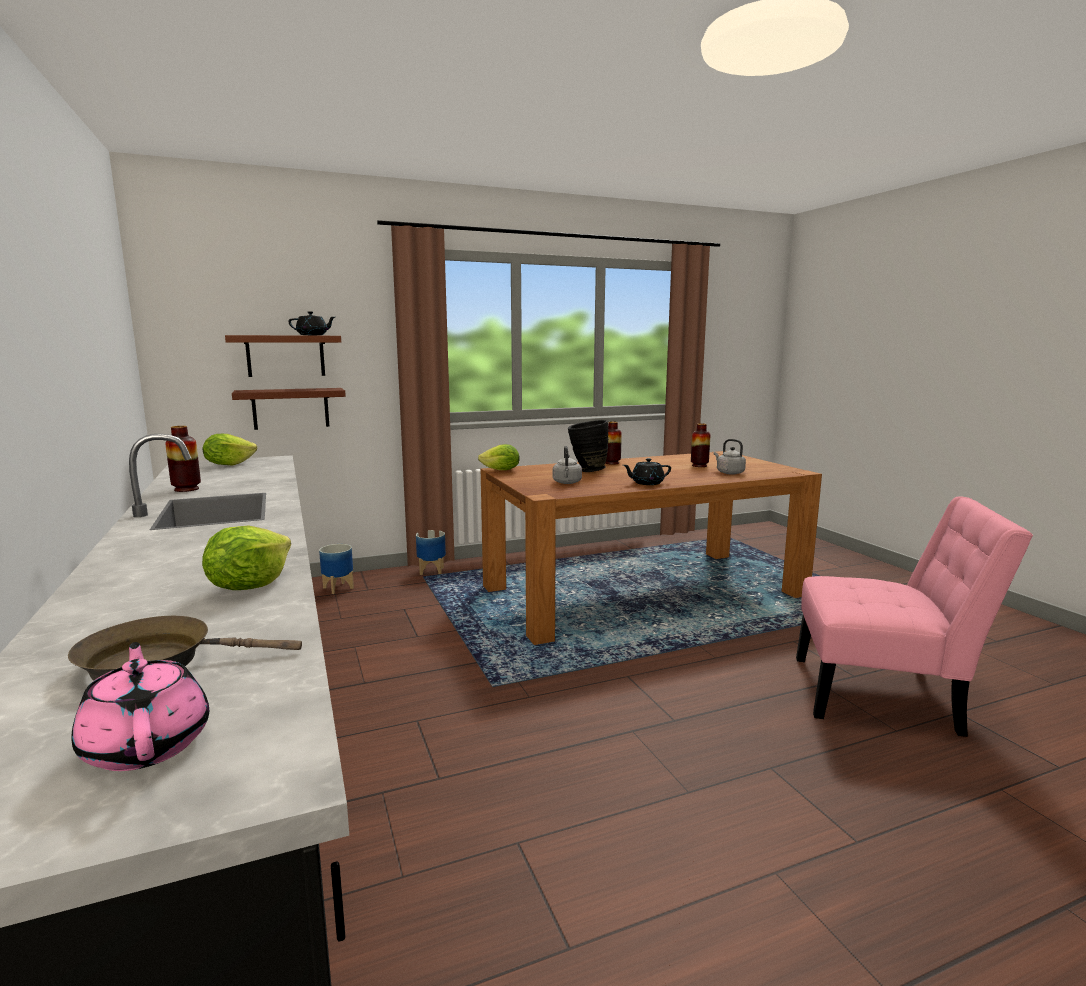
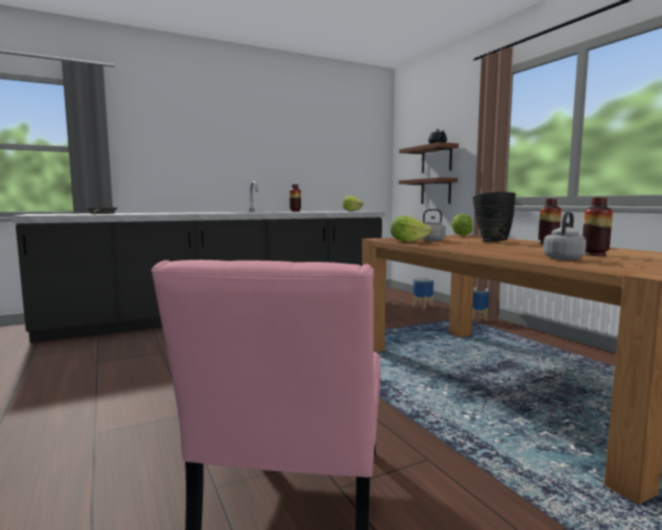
camera: 85 degrees right, 5 degrees down
pink teapot [71,642,209,771] -> none
lettuce [202,525,291,590] -> lettuce moved to [390,216,432,242]
black teapot [623,458,671,485] -> none

